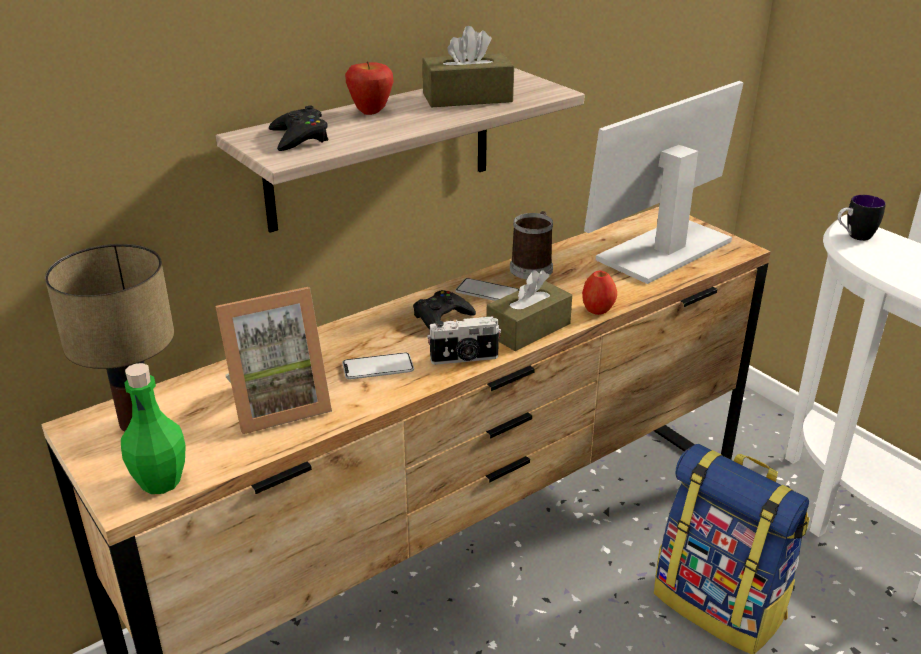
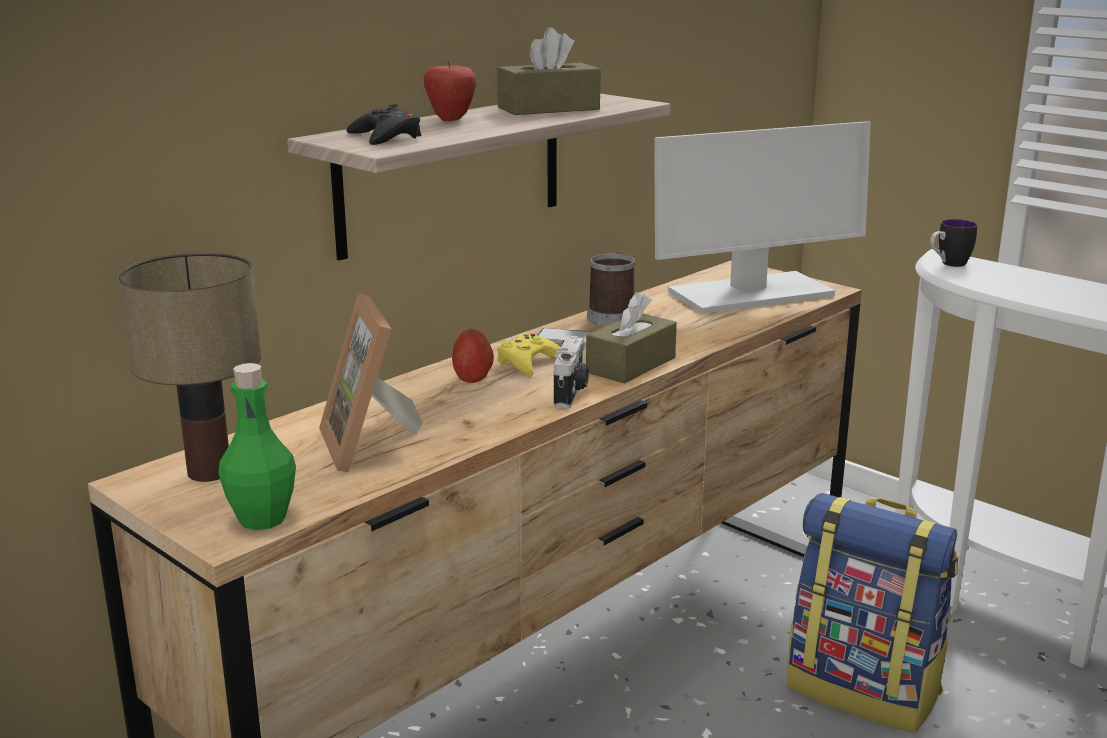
camera: 10 degrees left, 10 degrees down
picture frame [215,287,332,434] -> picture frame turned 105 degrees clockwise [319,293,423,472]
phone [342,352,414,379] -> none
black game controller [413,290,476,330] -> yellow game controller [497,334,561,376]
camera [427,316,501,365] -> camera turned 60 degrees counterclockwise [554,336,589,409]
apple [582,271,617,315] -> apple moved to [452,328,494,383]
monitor [584,81,744,284] -> monitor turned 150 degrees counterclockwise [654,121,871,314]

